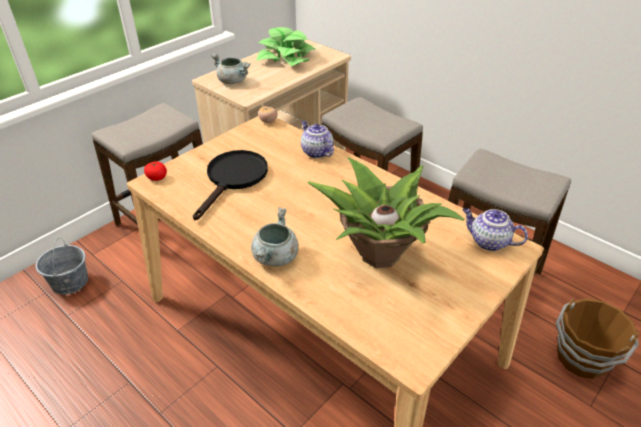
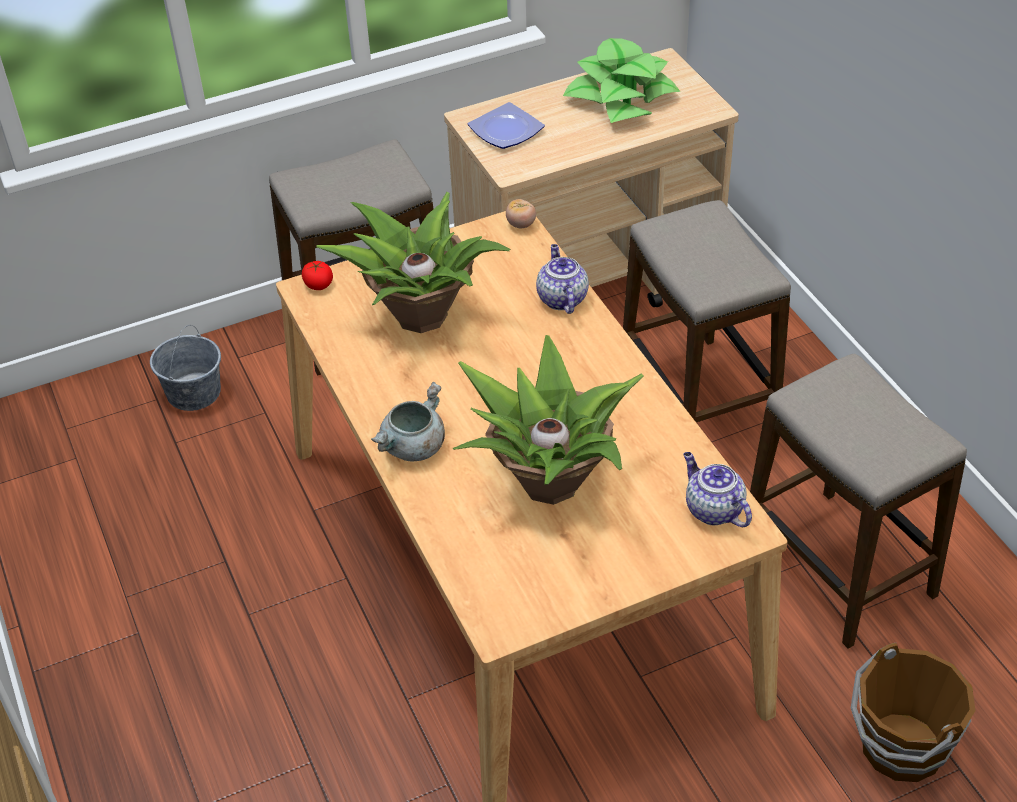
camera: 25 degrees right, 5 degrees up
black frying pan [193,150,268,220] -> potted plant [316,192,510,333]
grey cooking pot [211,53,251,84] -> plate [468,102,545,149]

